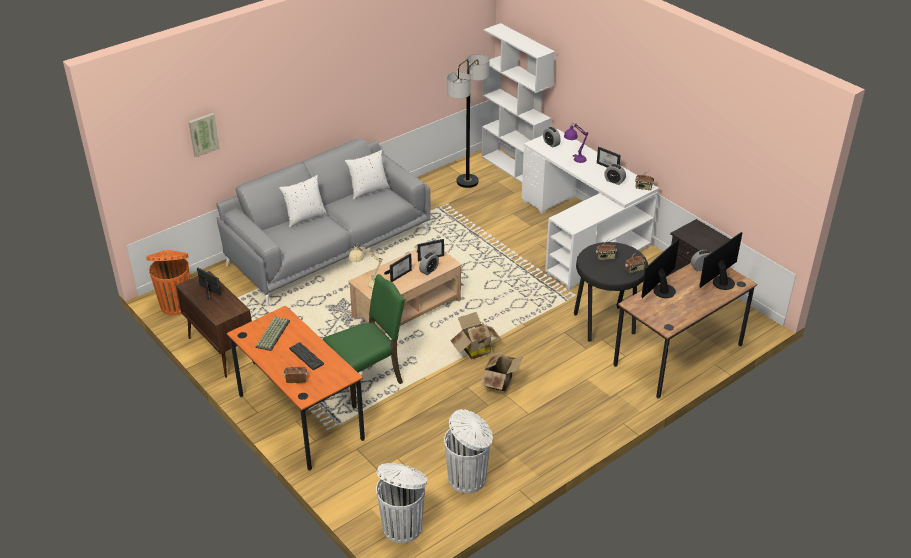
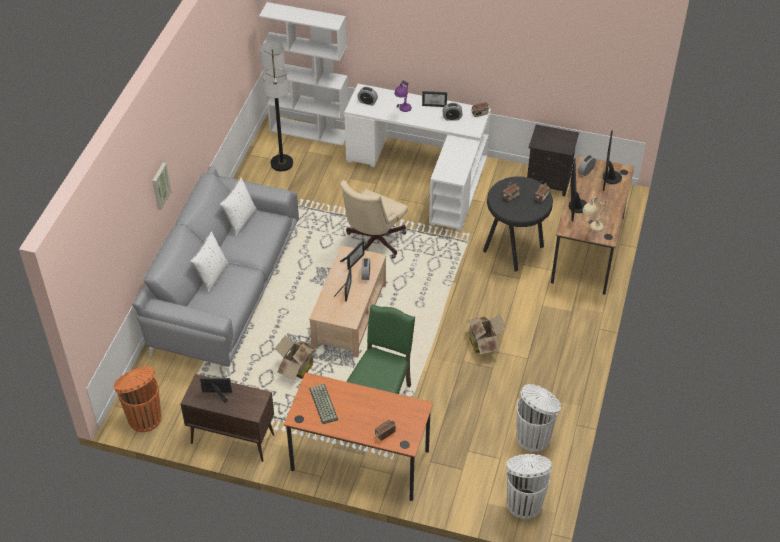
camera: 35 degrees left, 10 degrees up
picture [188,113,220,157] -> picture moved to [152,162,172,210]
keyboard [289,342,324,370] -> none
beige table lamp [349,245,383,289] -> beige table lamp moved to [583,198,607,232]
cardboard box [450,312,501,359] -> cardboard box moved to [275,335,319,380]
none -> beige office chair [340,180,408,259]

